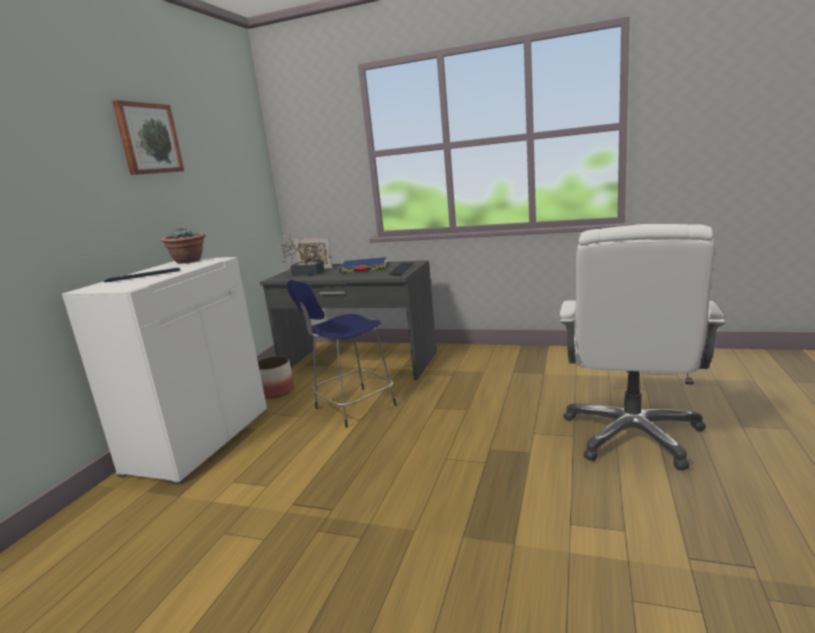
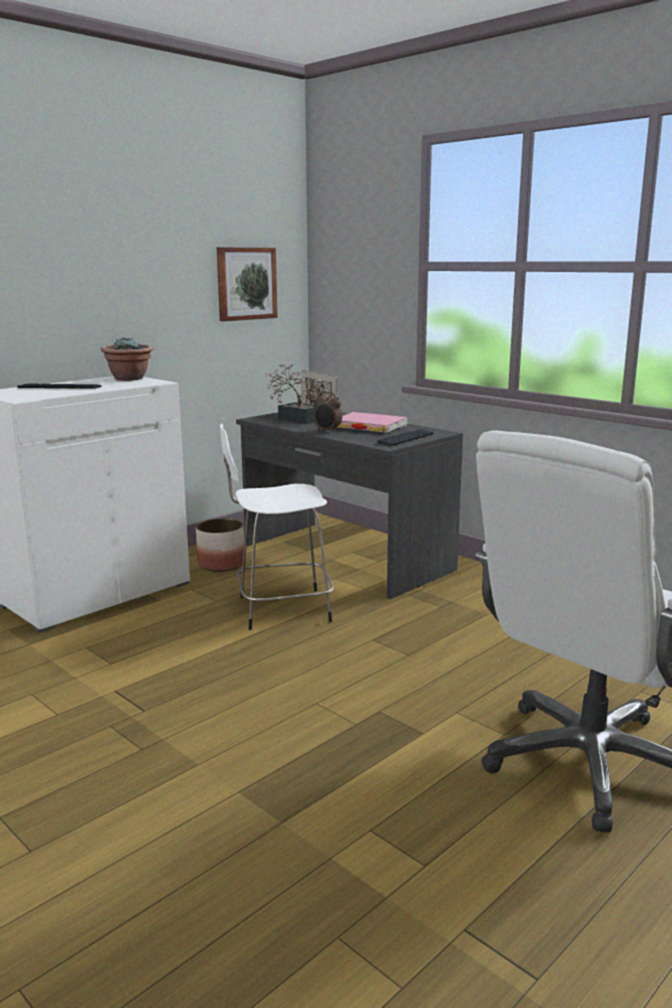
camera: 25 degrees right, 0 degrees up
picture [112,100,184,175] -> picture moved to [217,247,278,321]
blue stool [287,280,397,428] -> white stool [220,424,334,630]
blue book [339,257,386,273] -> pink book [338,412,408,433]
none -> alarm clock [313,391,342,433]

